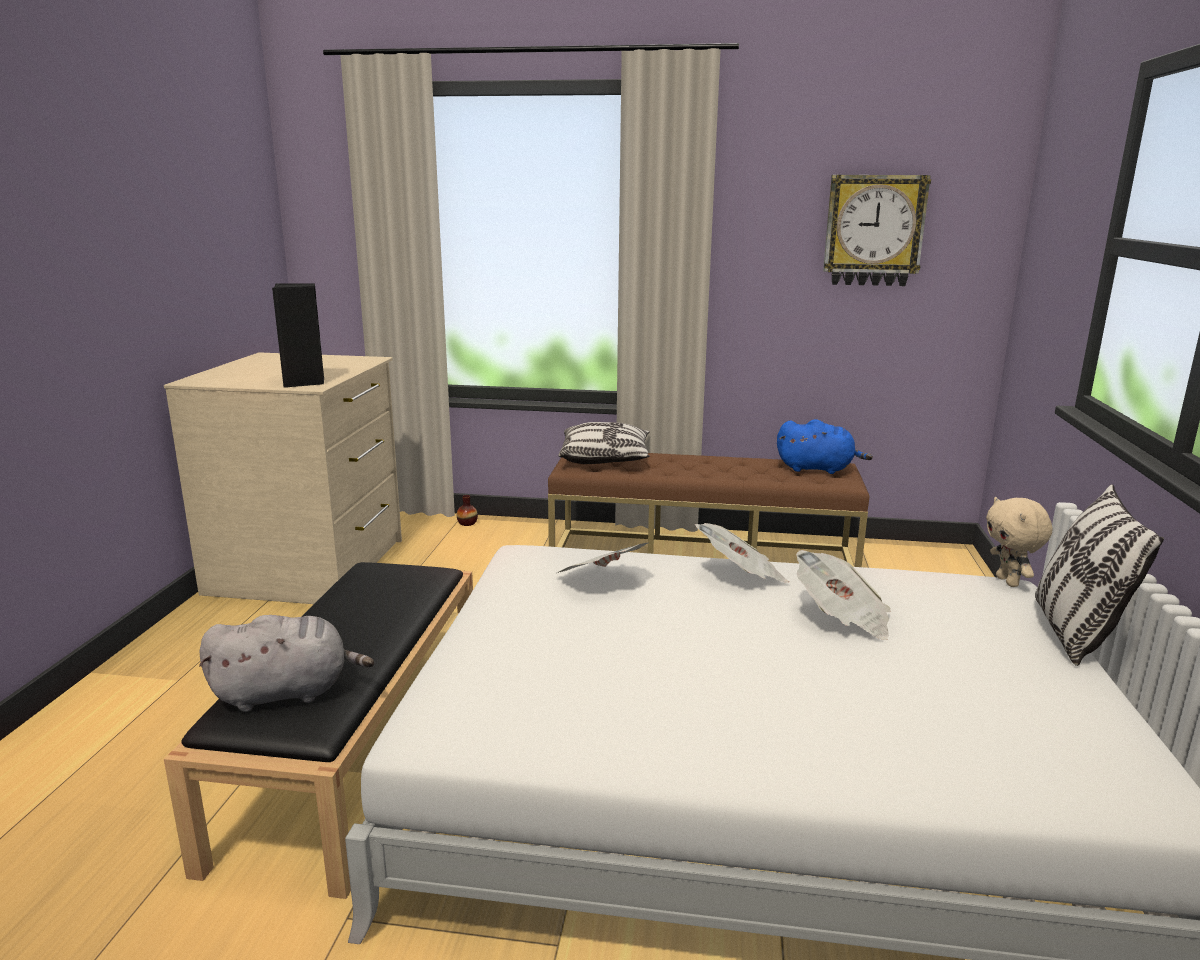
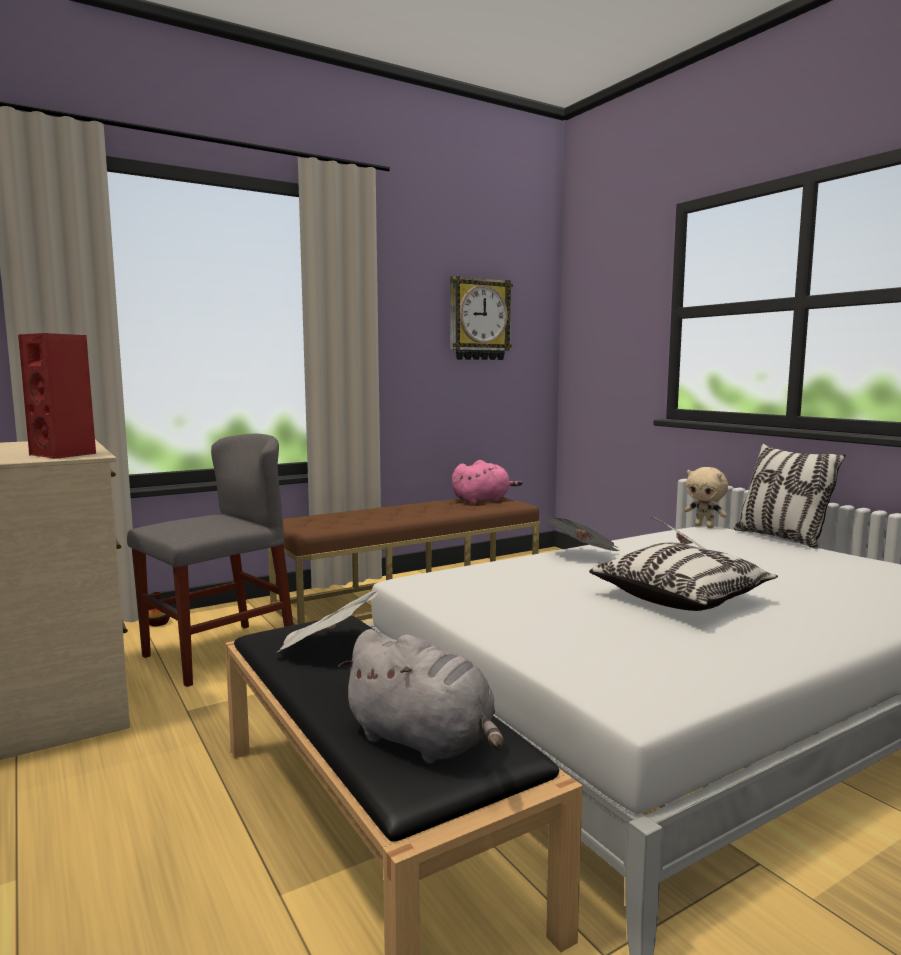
camera: 40 degrees left, 10 degrees down
grey plush toy [199,615,374,712] -> grey plush toy turned 90 degrees clockwise [338,629,503,763]
black speaker [272,283,324,388] -> red speaker [18,333,96,459]
newspaper [558,543,648,573] -> newspaper moved to [276,590,379,653]
pillow [559,422,650,464] -> pillow moved to [589,542,778,611]
blue plush toy [777,419,873,474] -> pink plush toy [452,460,523,504]
none -> grey chair [127,434,293,687]

